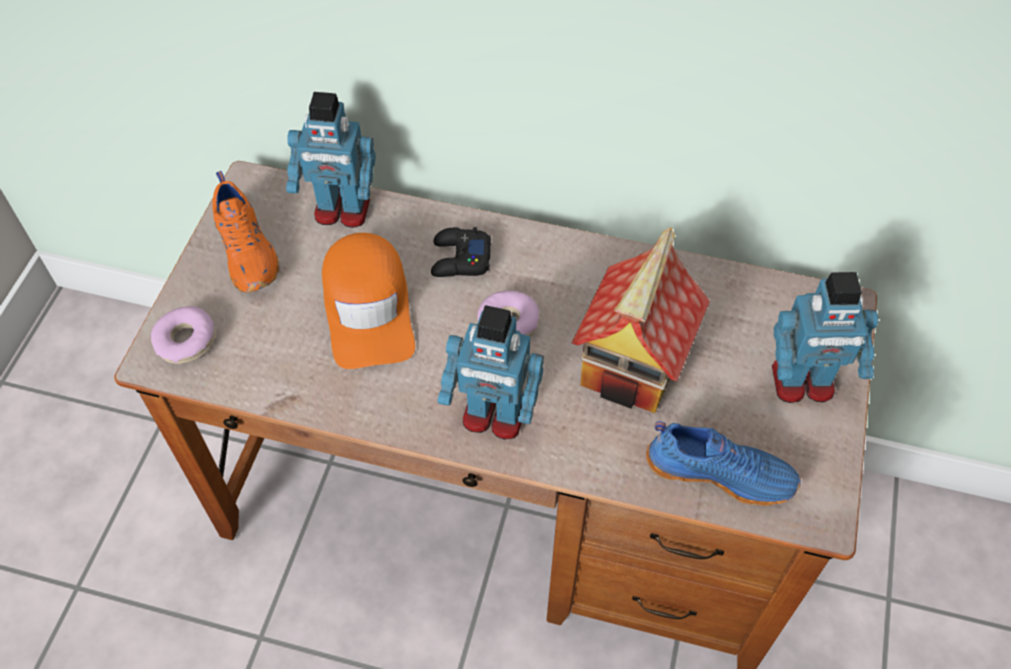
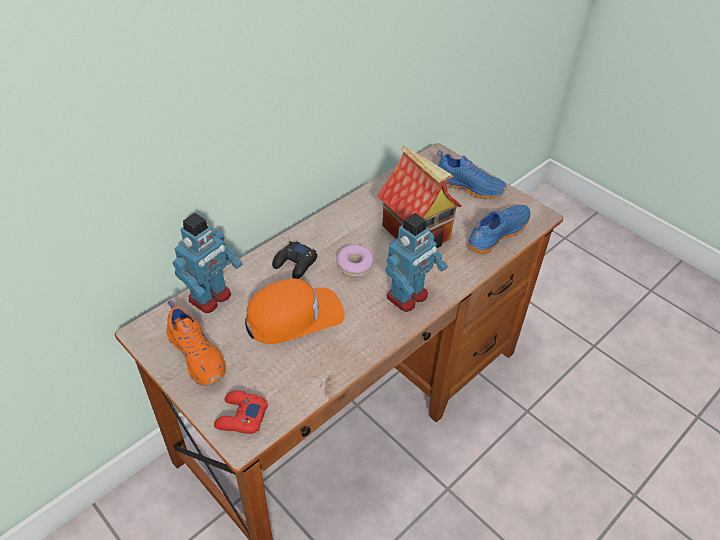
camera: 60 degrees left, 10 degrees down
donut [151,306,216,364] -> red game controller [214,390,268,434]
orange shoe [212,171,279,293] -> orange shoe turned 45 degrees clockwise [166,300,226,386]
orange cap [322,233,415,369] -> orange cap turned 45 degrees counterclockwise [245,278,345,344]
toy robot [772,272,878,403] -> blue shoe [437,150,507,199]

